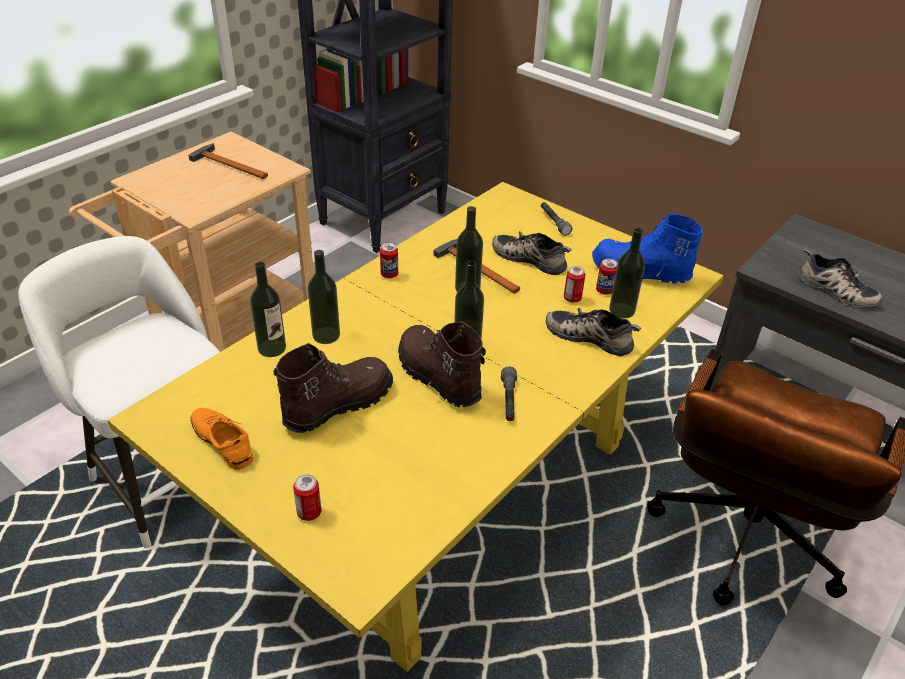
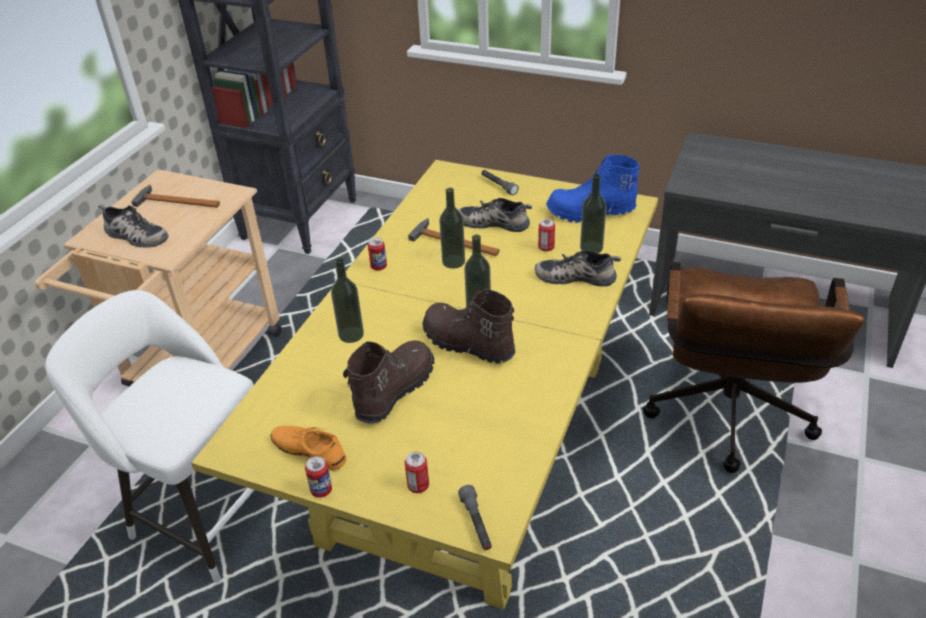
camera: 15 degrees left, 0 degrees up
bottle [250,262,286,357] -> none
grey flashlight [501,367,517,421] -> grey flashlight moved to [458,485,492,550]
can [596,259,618,295] -> can moved to [305,456,332,498]
shoe [798,249,883,310] -> shoe moved to [98,204,169,248]

